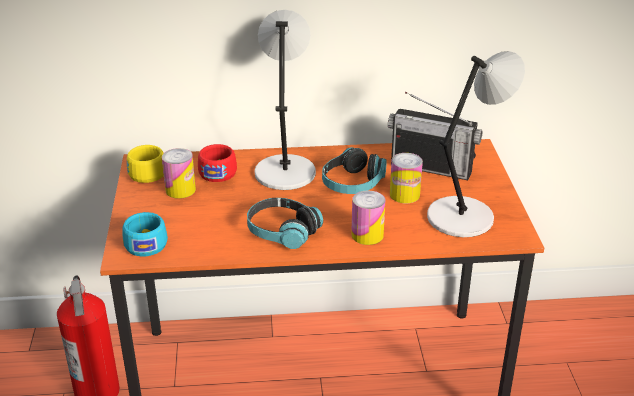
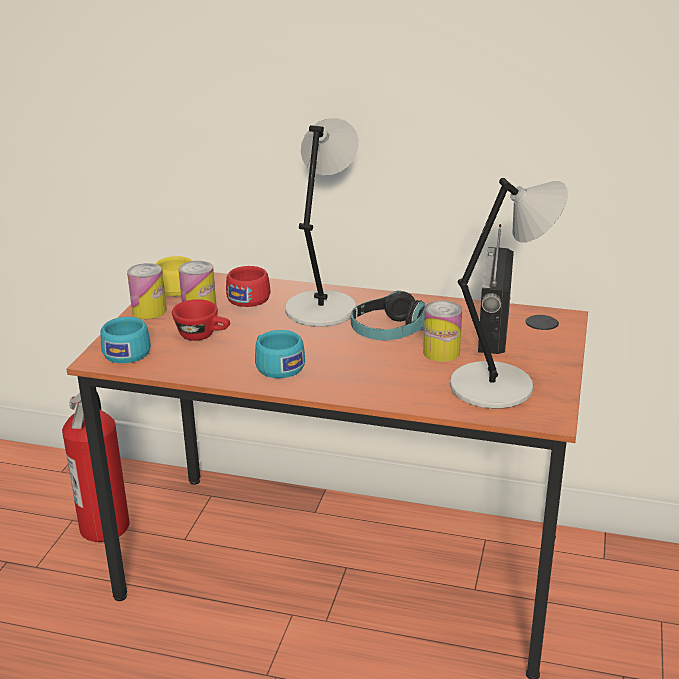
camera: 20 degrees right, 5 degrees down
headphones [247,198,323,249] -> turquoise cup [255,330,305,378]
can [351,190,385,245] -> can moved to [127,263,167,319]
radio [388,92,483,180] -> radio turned 60 degrees clockwise [478,224,514,354]
none -> red cup [172,299,230,341]

